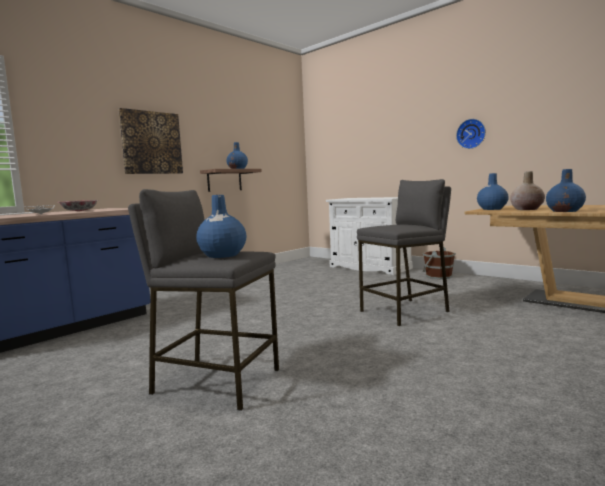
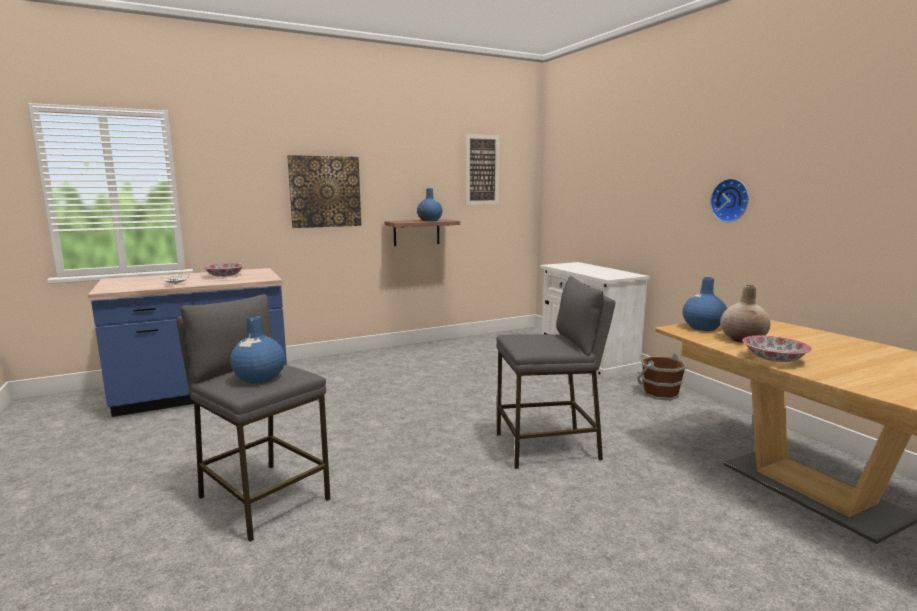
camera: 20 degrees right, 5 degrees up
blue vase [546,169,586,212] -> bowl [742,336,812,362]
none -> picture [465,134,500,205]

